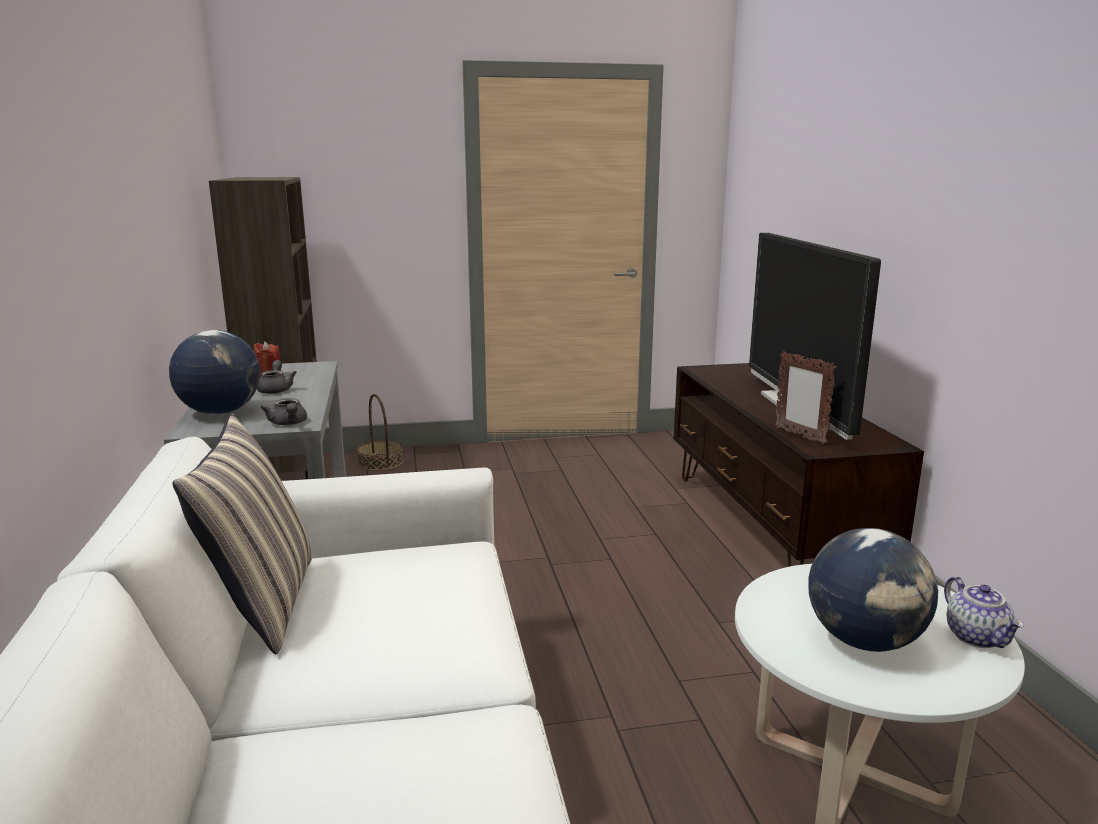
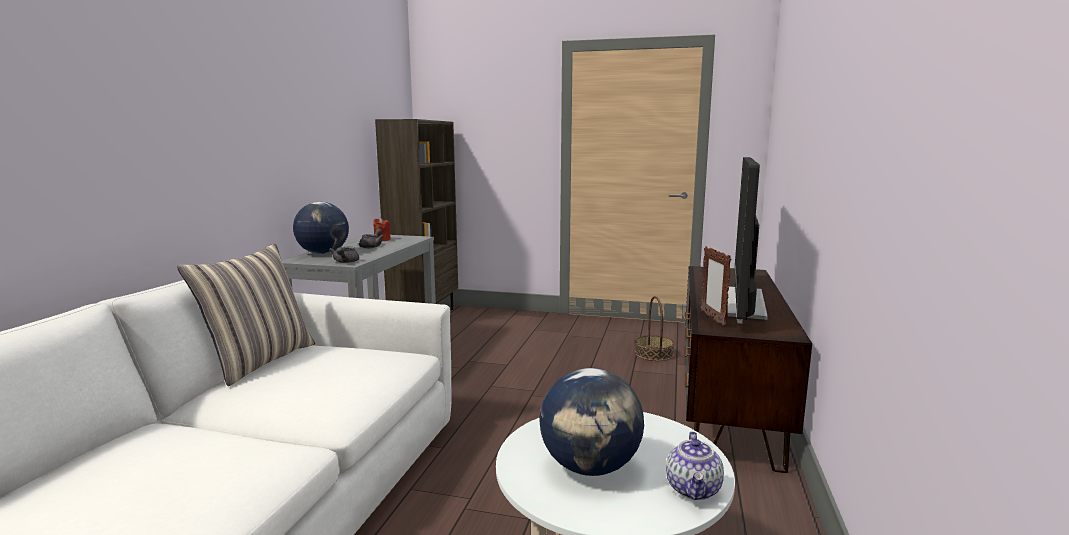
camera: 25 degrees right, 5 degrees down
basket [356,394,404,471] -> basket moved to [635,296,674,361]

